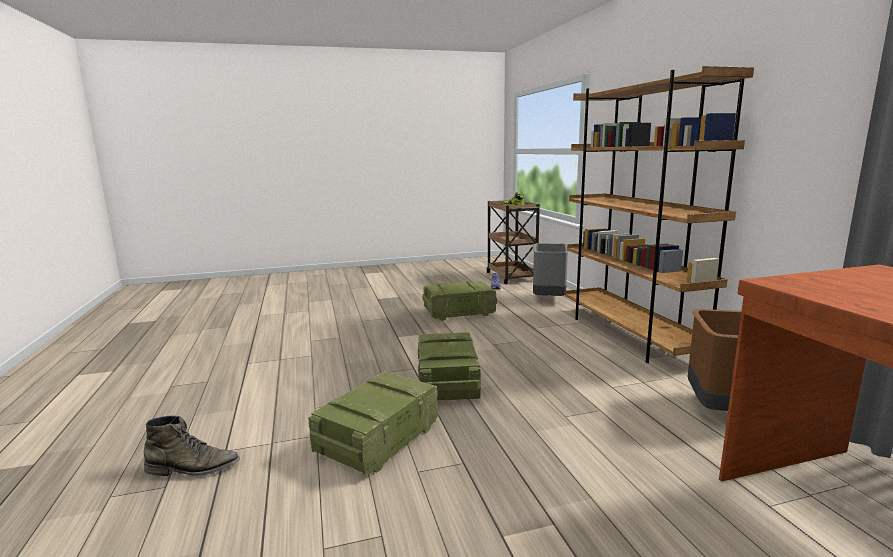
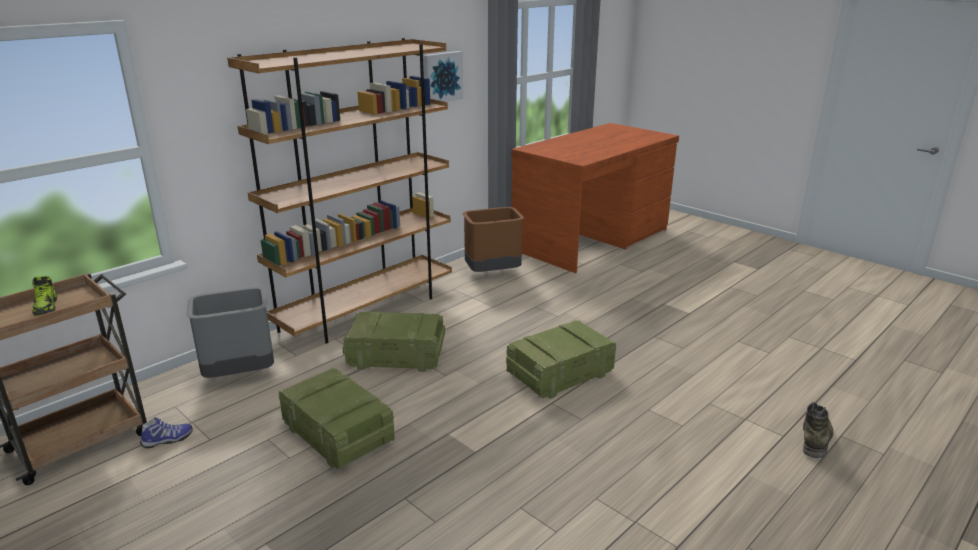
camera: 120 degrees left, 10 degrees up
green boot [144,416,240,476] -> green boot turned 60 degrees clockwise [803,402,833,458]
crate [308,371,438,475] -> crate moved to [342,312,445,372]
none -> picture [423,51,463,102]

